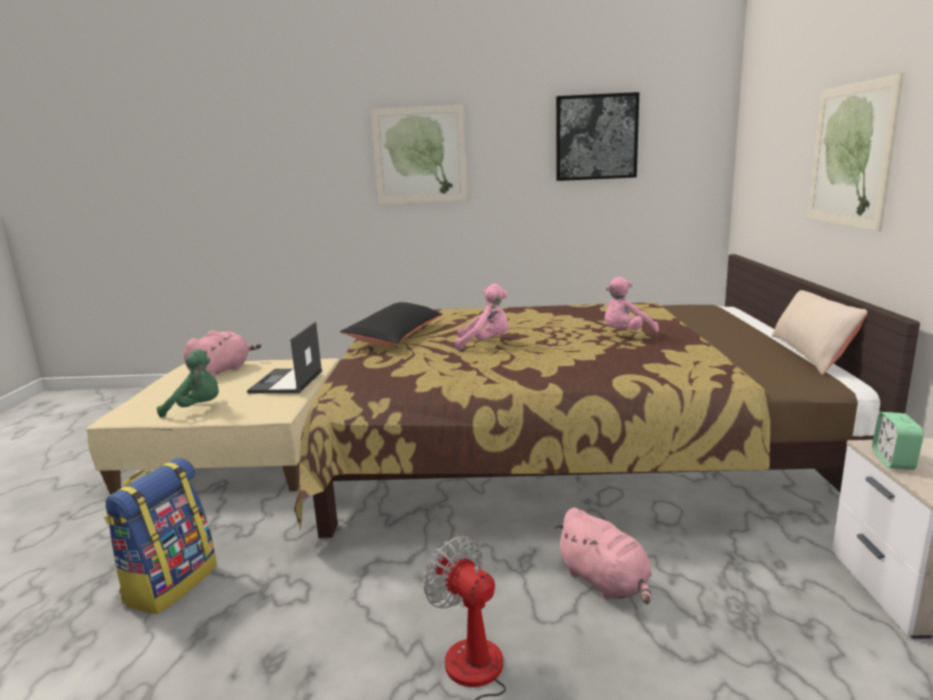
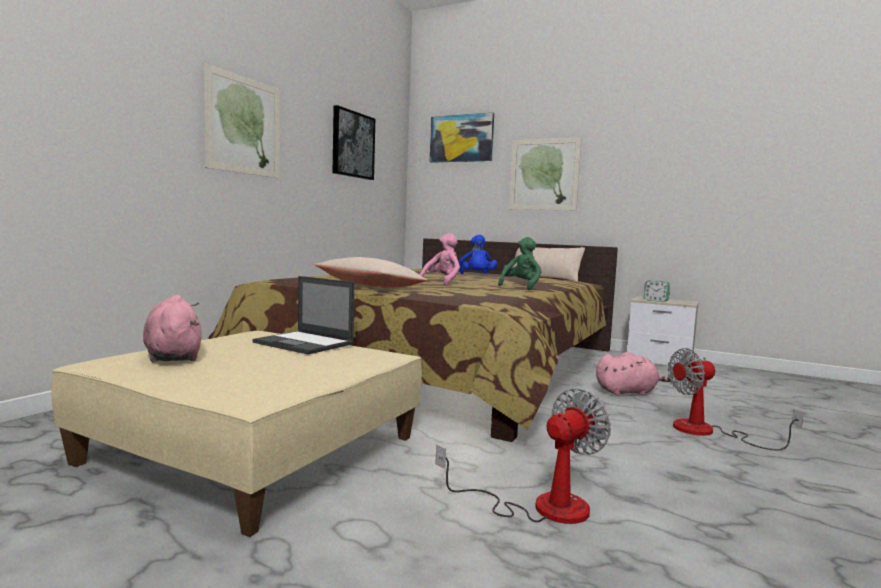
camera: 65 degrees left, 10 degrees down
backpack [104,458,217,614] -> fan [435,389,611,524]
green plush toy [157,349,219,418] -> green plush toy moved to [498,237,541,290]
black pillow [340,302,443,346] -> beige pillow [314,257,428,287]
pink plush toy [605,277,659,332] -> blue plush toy [459,235,497,274]
none -> picture [430,113,494,163]

